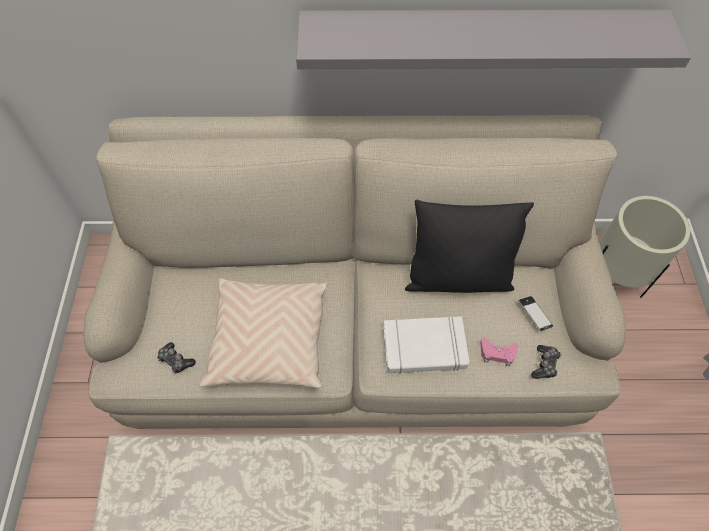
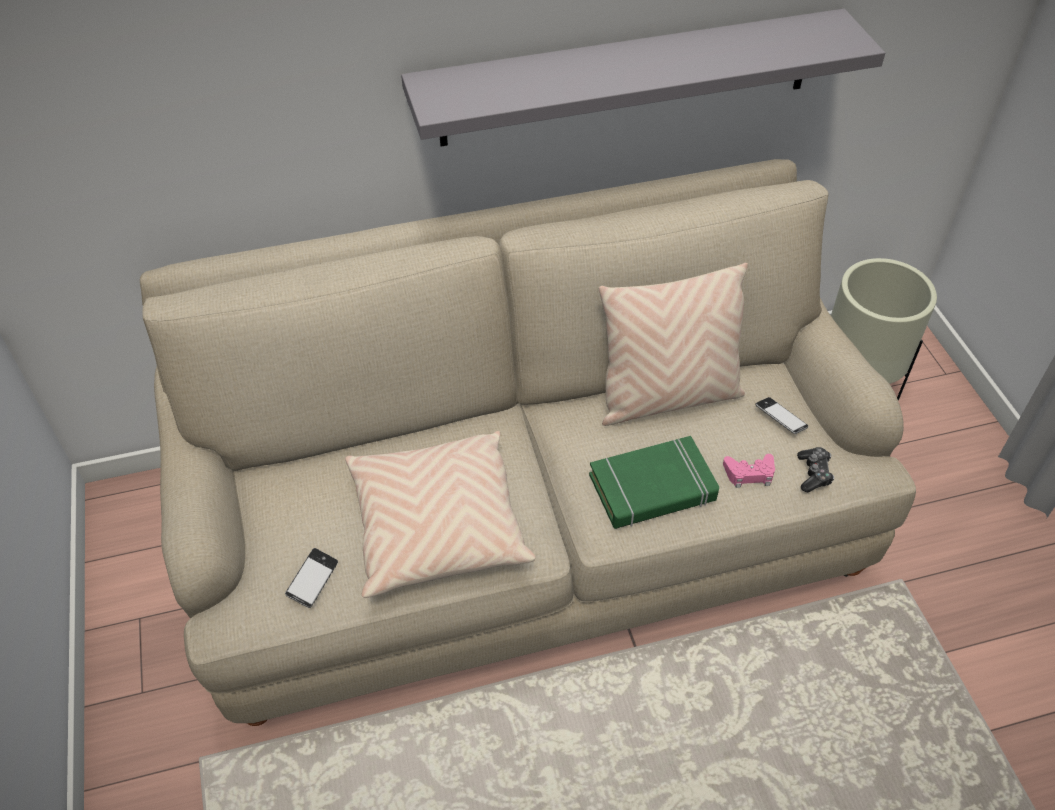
camera: 15 degrees left, 10 degrees down
game controller [157,342,196,374] -> phone [285,548,338,608]
white book [383,316,469,374] -> green book [589,436,719,529]
black pillow [405,200,534,293] -> beige pillow [599,263,748,426]

